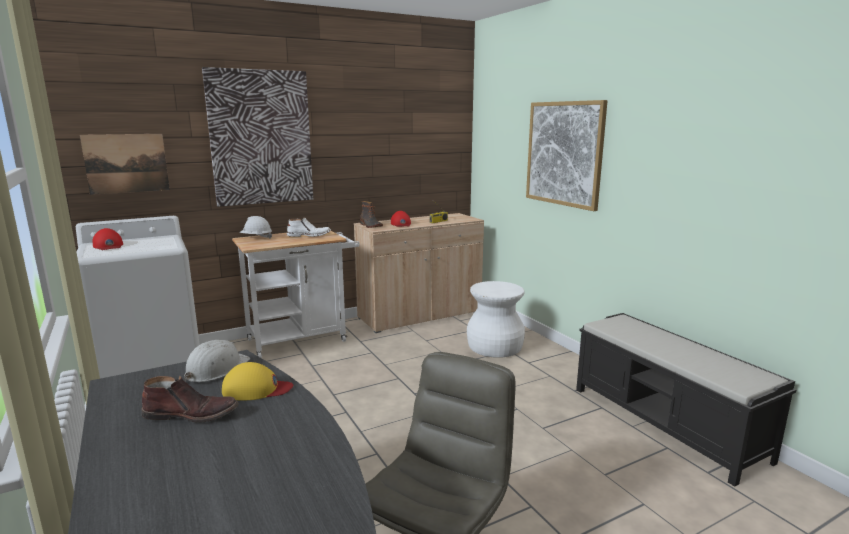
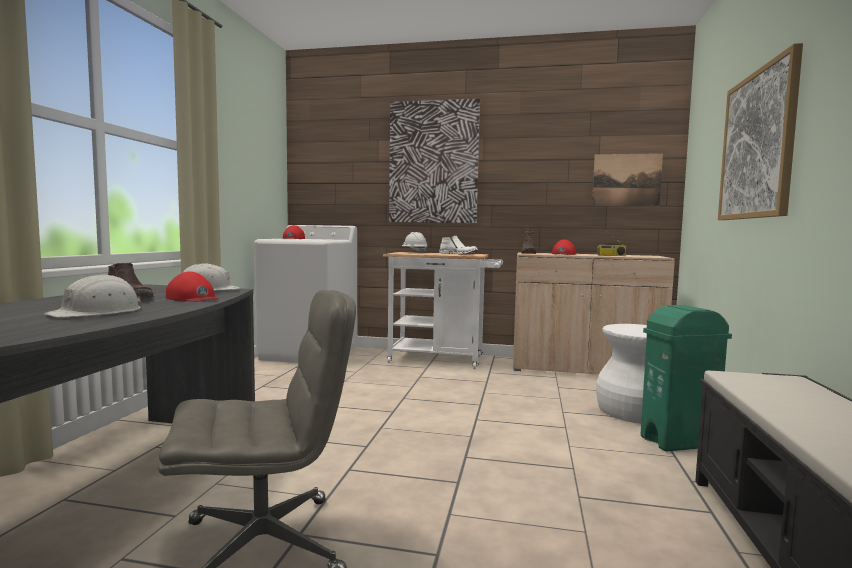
camera: 40 degrees right, 10 degrees down
picture [80,134,170,195] -> picture moved to [592,153,663,206]
yellow cap [222,362,293,400] -> red cap [166,272,218,302]
none -> white hard hat [44,275,142,317]
none -> green trash can [641,305,732,452]

